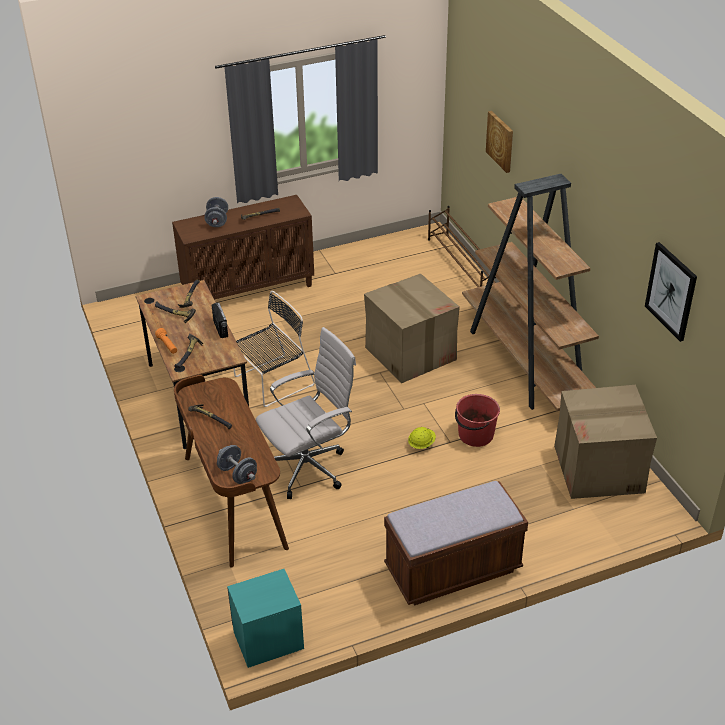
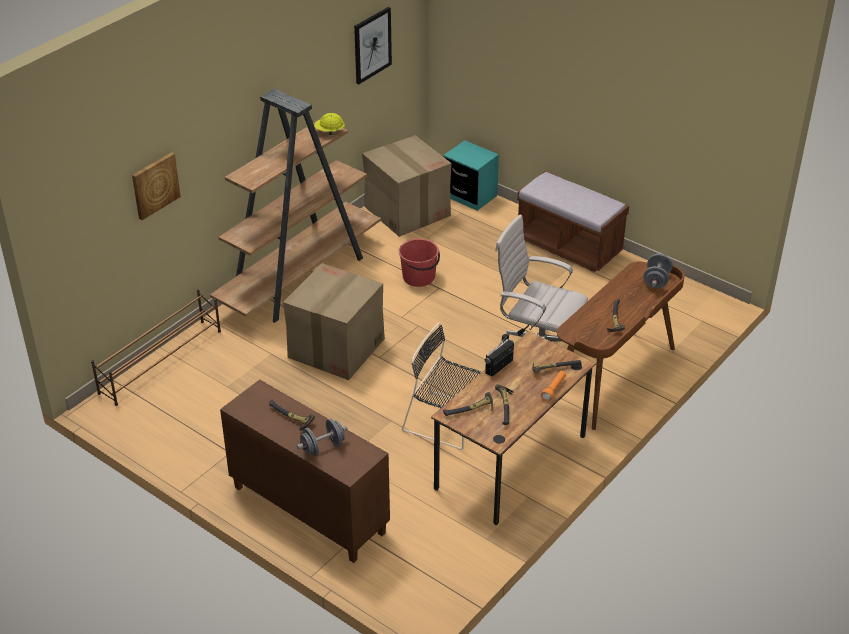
camera: 120 degrees left, 0 degrees up
turquoise nightstand [227,569,304,668] -> turquoise nightstand moved to [443,140,499,211]
yellow hard hat [408,427,436,449] -> yellow hard hat moved to [314,113,345,135]

